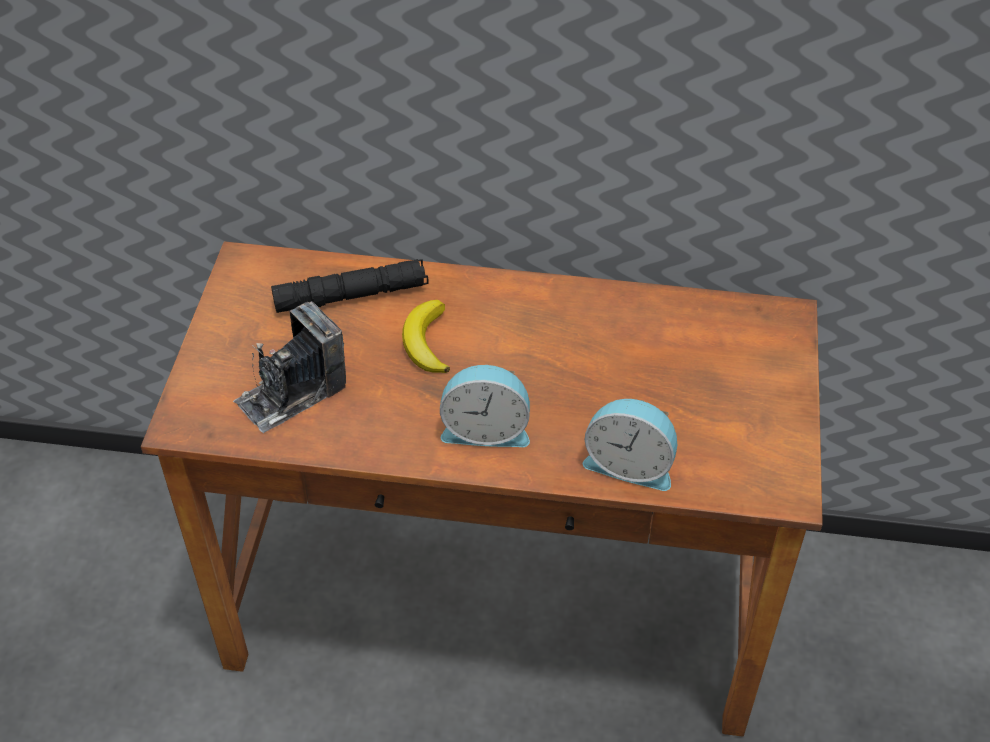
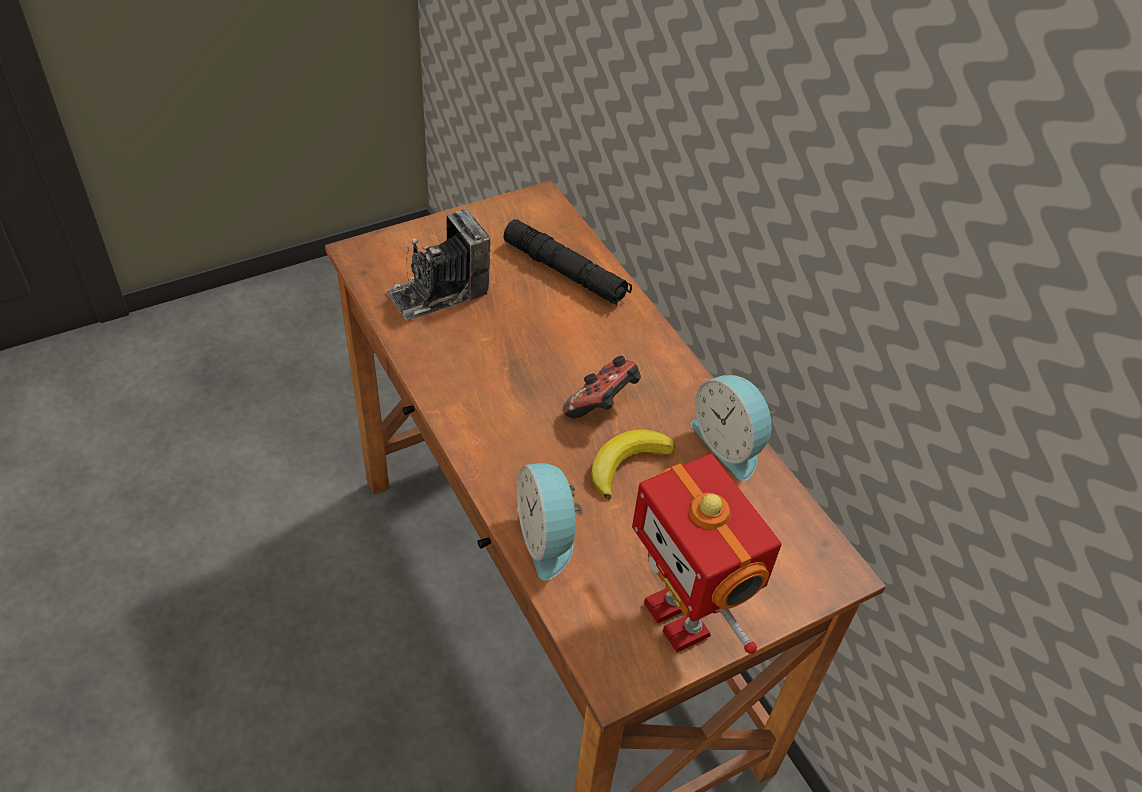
camera: 50 degrees right, 0 degrees up
camera [233,301,346,433] -> camera turned 45 degrees counterclockwise [385,210,491,321]
banana [402,300,450,373] -> banana moved to [591,429,675,499]
alarm clock [440,365,530,447] -> alarm clock moved to [691,375,775,481]
none -> game controller [563,356,641,418]
none -> toy robot [632,454,782,654]

